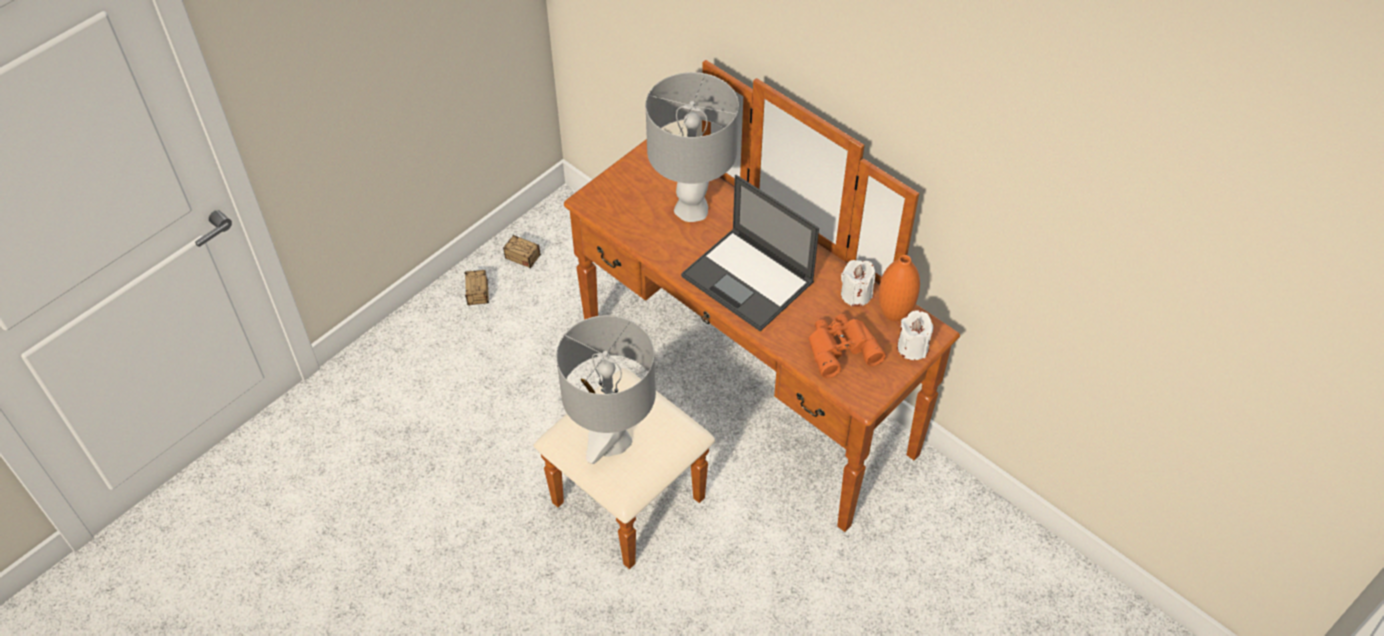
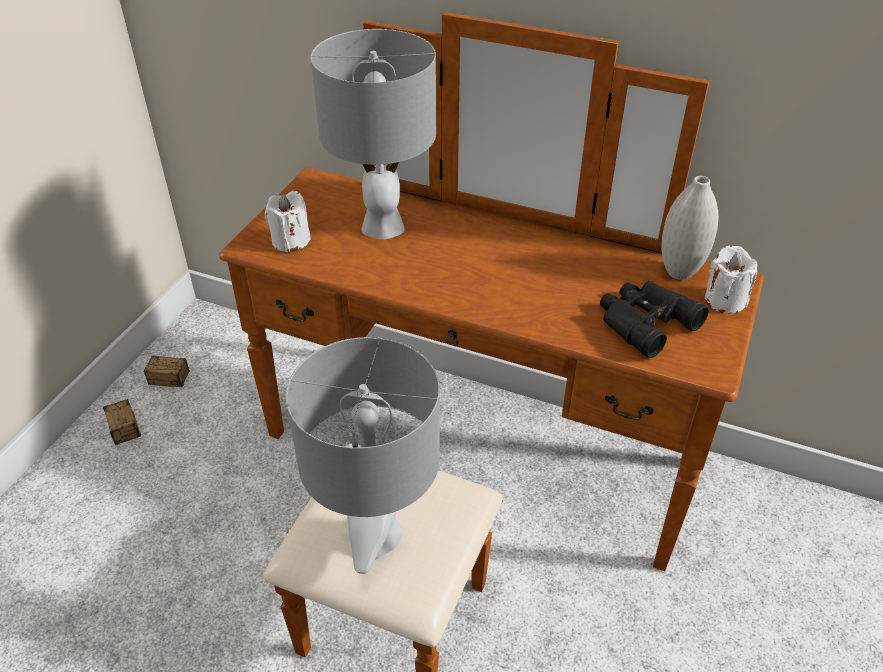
camera: 20 degrees left, 10 degrees down
laptop [681,175,819,331] -> none
orange binoculars [808,314,886,378] -> black binoculars [600,281,709,358]
white candle [841,260,875,307] -> white candle moved to [265,191,311,253]
orange vase [878,255,920,321] -> white vase [661,176,718,280]

